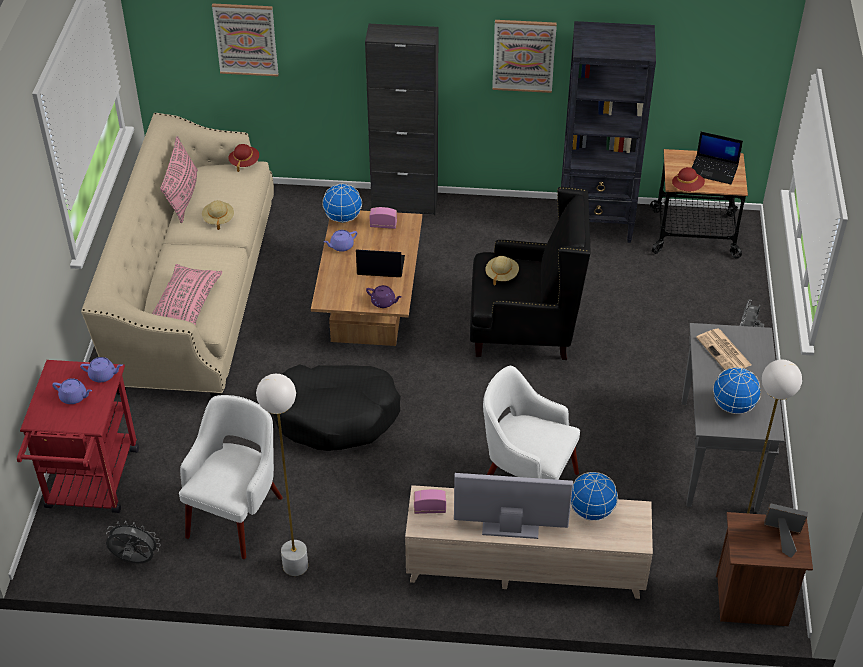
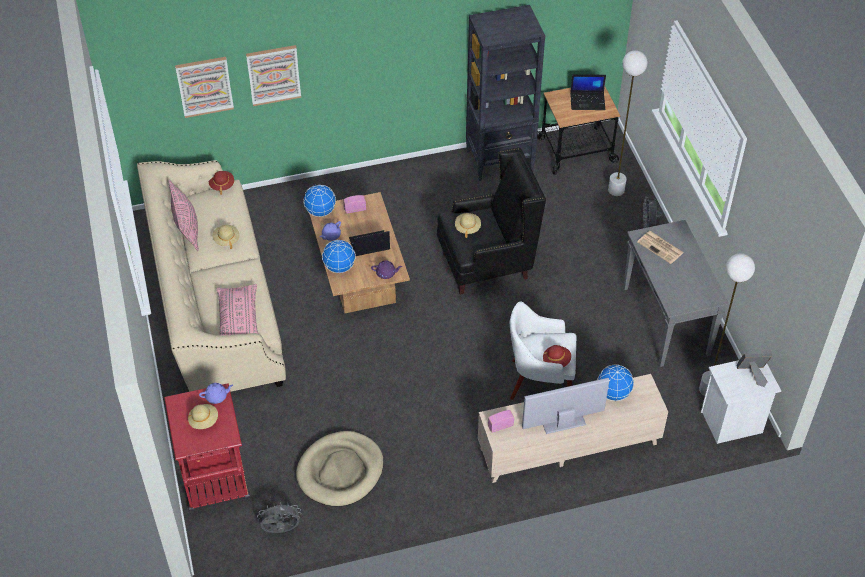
camera: 20 degrees left, 5 degrees up
purple teapot [52,378,92,404] -> beige hat [188,404,218,429]
white armchair [179,395,283,559] -> beige dog bed [296,431,383,506]
white floor lamp [256,374,308,576] -> white floor lamp moved to [608,50,648,196]
black dog bed [273,364,401,451] -> none
black cabinet [365,24,438,215] -> none
picture [492,20,557,93] -> picture moved to [246,45,301,106]
red hat [672,167,705,191] -> red hat moved to [543,345,571,367]
globe [713,367,761,414] -> globe moved to [322,240,356,273]
brown nightstand [716,512,813,626] -> white nightstand [701,360,781,444]

